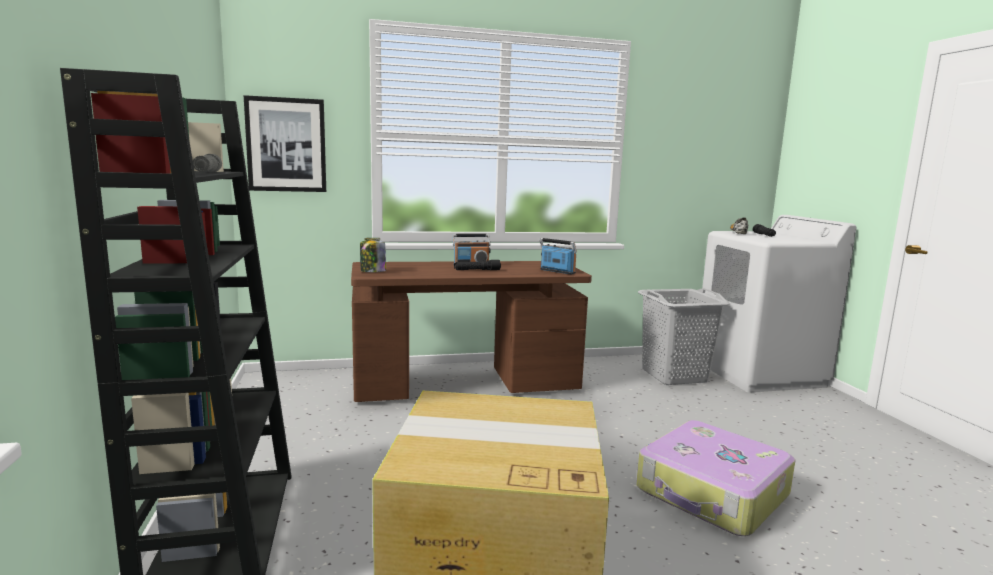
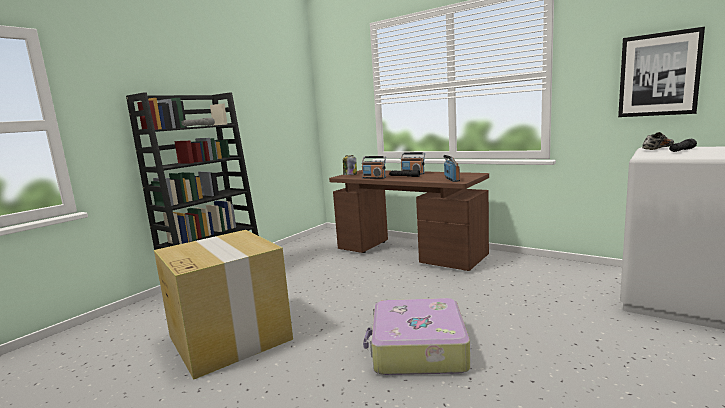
camera: 50 degrees right, 0 degrees up
picture [244,95,326,192] -> picture moved to [618,27,705,117]
grey laundry basket [638,288,730,385] -> none
none -> radio [362,156,386,179]

